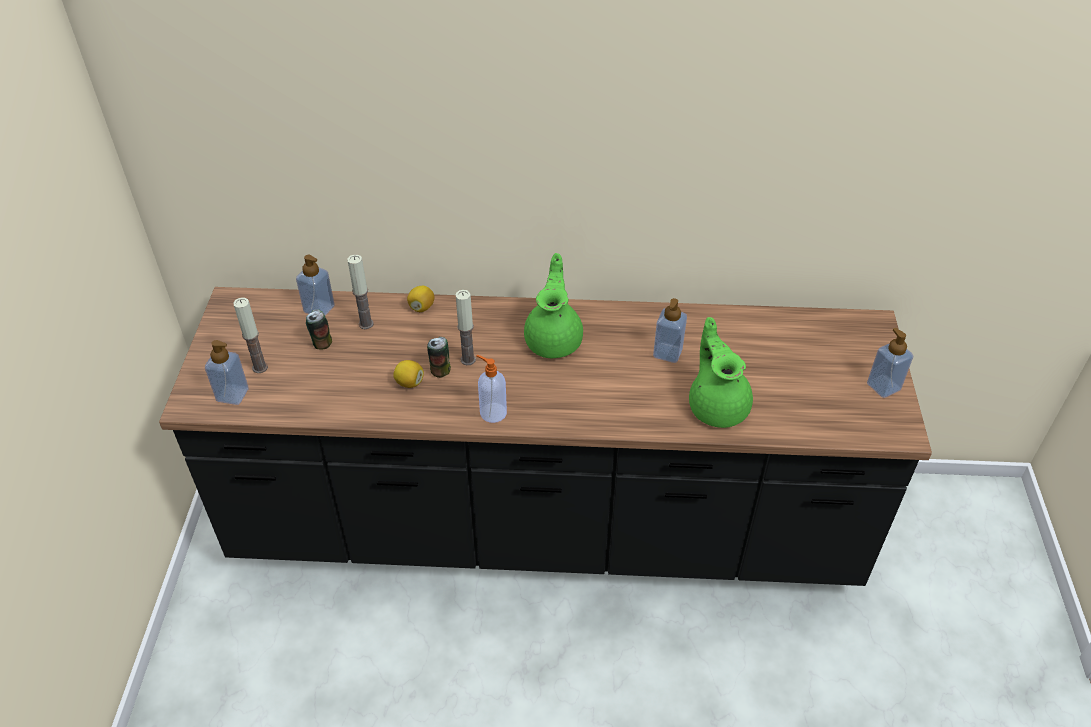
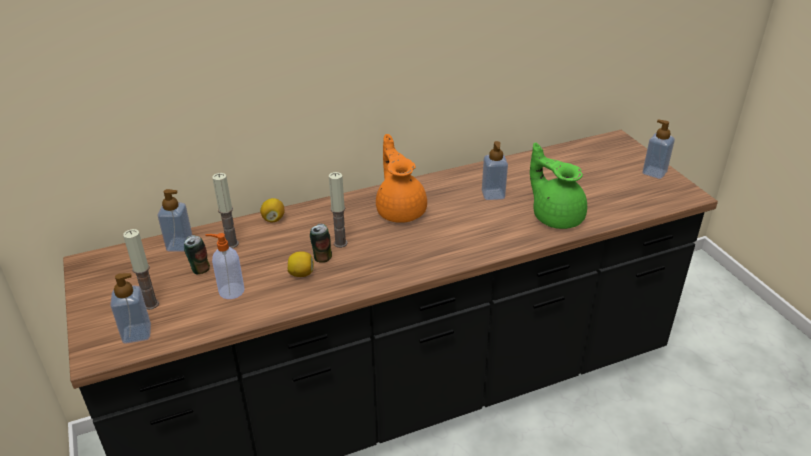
camera: 25 degrees left, 10 degrees down
soap dispenser [476,355,507,423] -> soap dispenser moved to [205,233,244,299]
green teapot [524,253,583,358] -> orange teapot [376,134,427,223]

